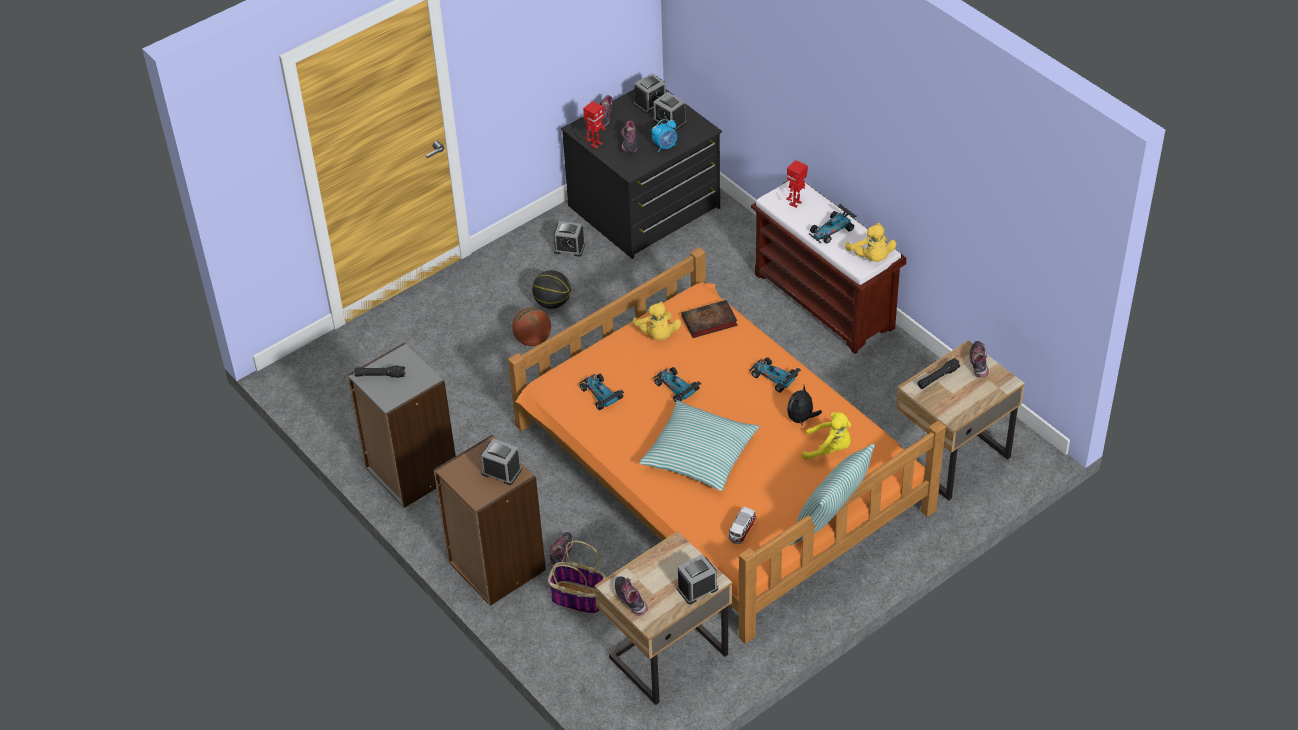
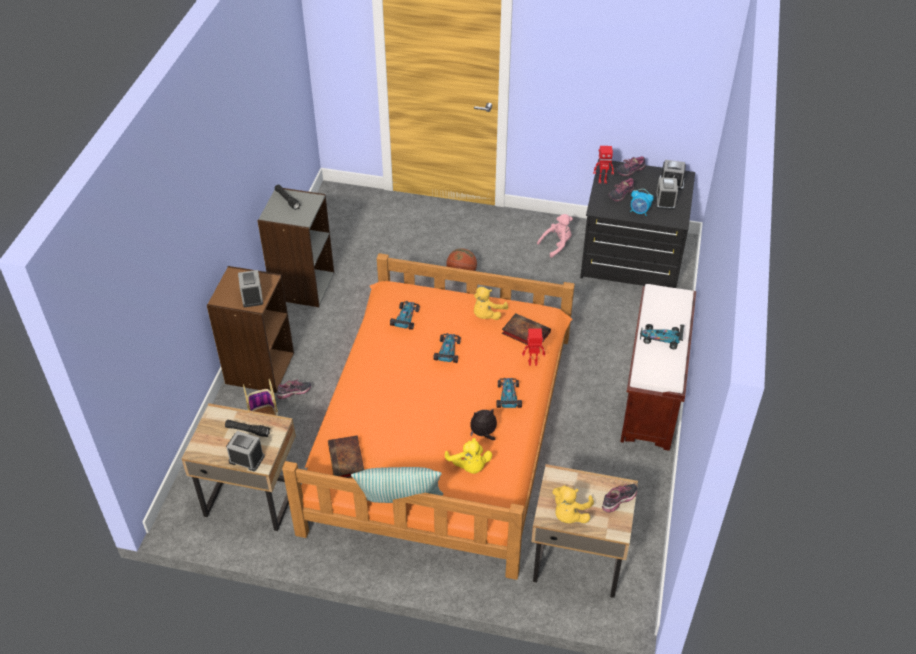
camera: 50 degrees right, 0 degrees up
basketball [532,270,571,309] -> none
alarm clock [554,221,585,257] -> pink plush toy [537,214,573,258]
shoe [615,576,648,616] -> none
pillow [639,400,760,491] -> none
toy car [728,507,757,544] -> book [328,435,364,478]
toy robot [786,160,808,208] -> toy robot moved to [522,328,545,366]
yellow plush toy [845,223,896,262] -> yellow plush toy moved to [552,485,594,523]
black flashlight [917,358,961,389] -> black flashlight moved to [225,420,270,437]

